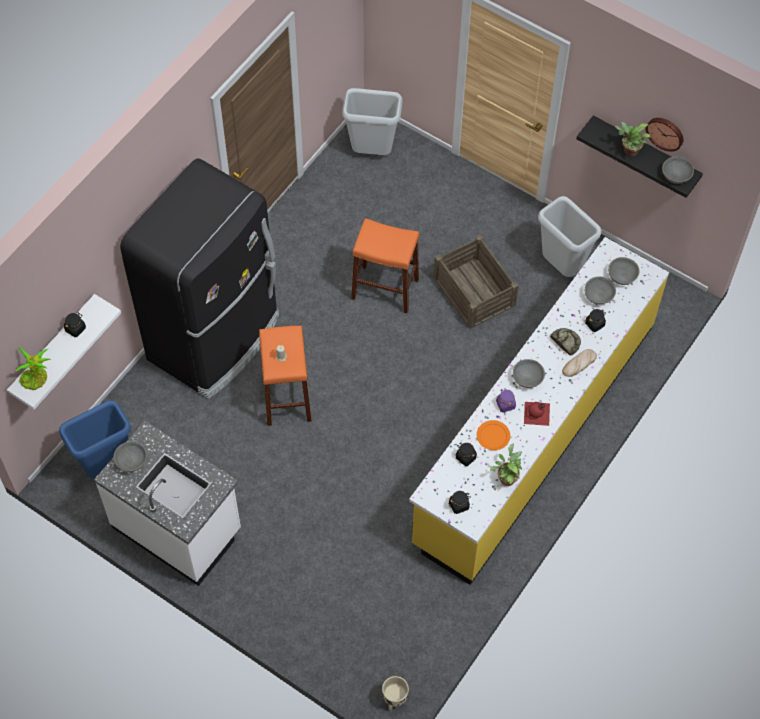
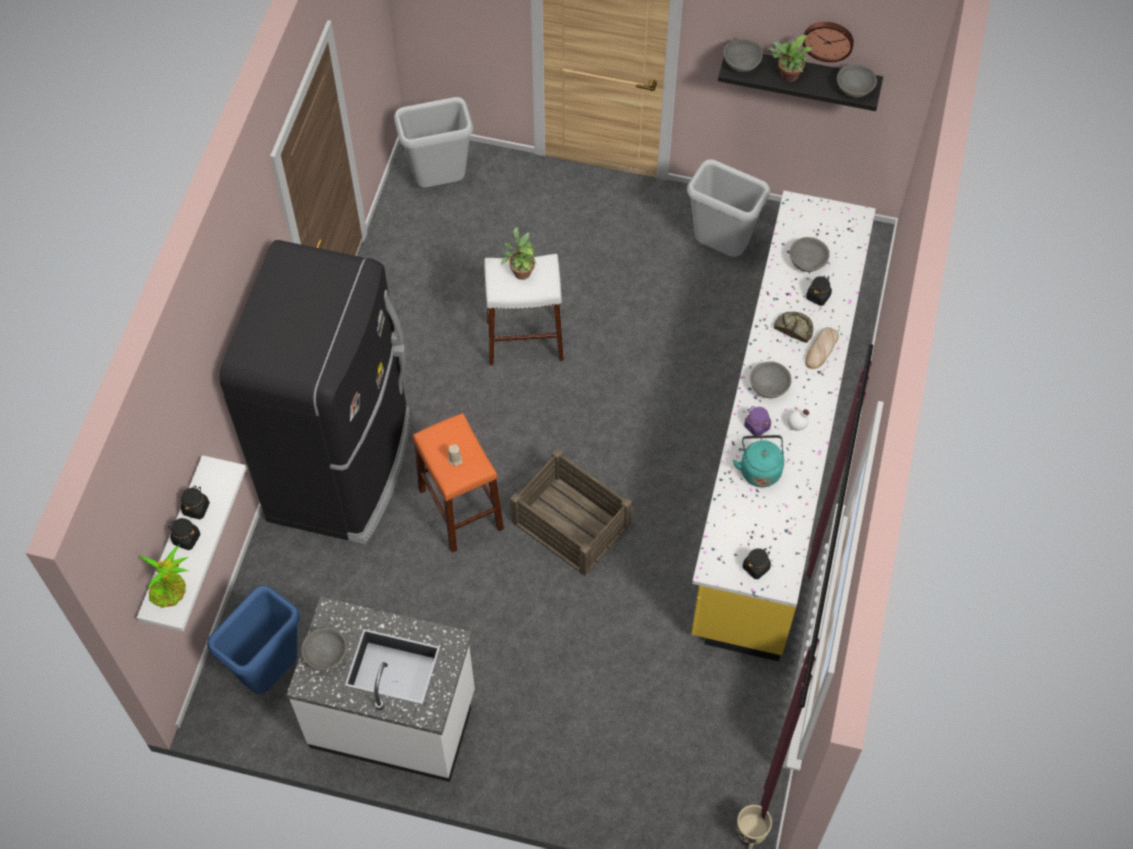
camera: 20 degrees left, 0 degrees up
orange stool [351,218,419,313] -> white stool [484,254,564,365]
crate [433,234,519,329] -> crate moved to [510,448,632,576]
black jar [456,443,477,466] -> black jar moved to [168,518,200,550]
orange plate [477,420,510,450] -> turquoise kettle [733,435,784,487]
potted plant [490,444,522,486] -> potted plant moved to [501,227,537,280]
red bottle [524,402,550,426] -> white bottle [778,408,819,442]
grey bowl [608,257,640,285] -> grey bowl moved to [723,39,763,72]

